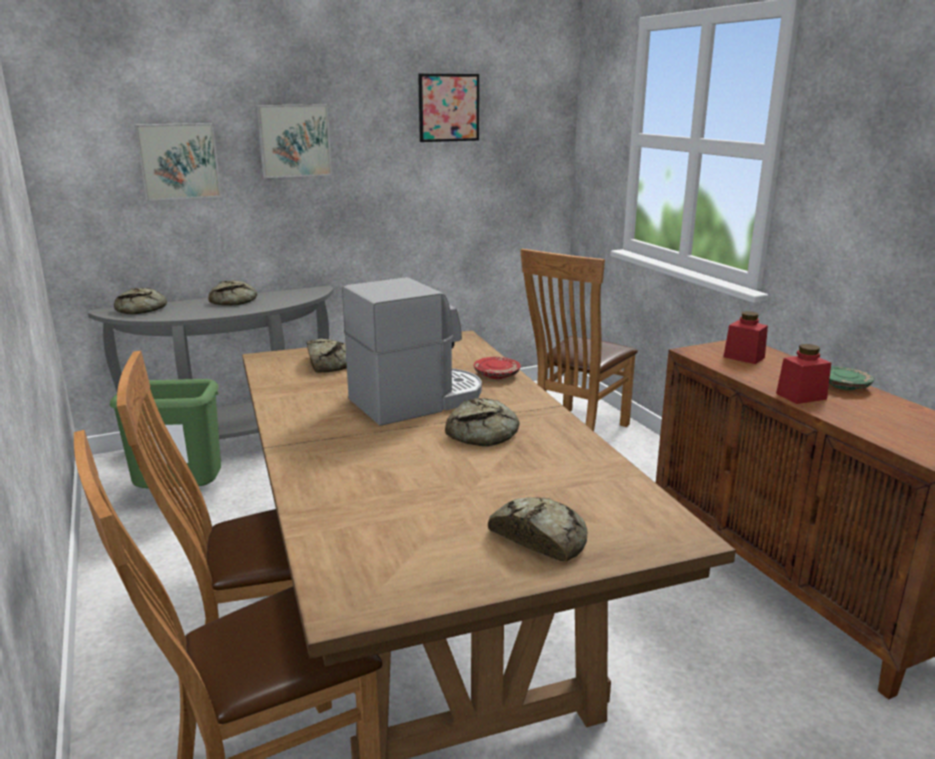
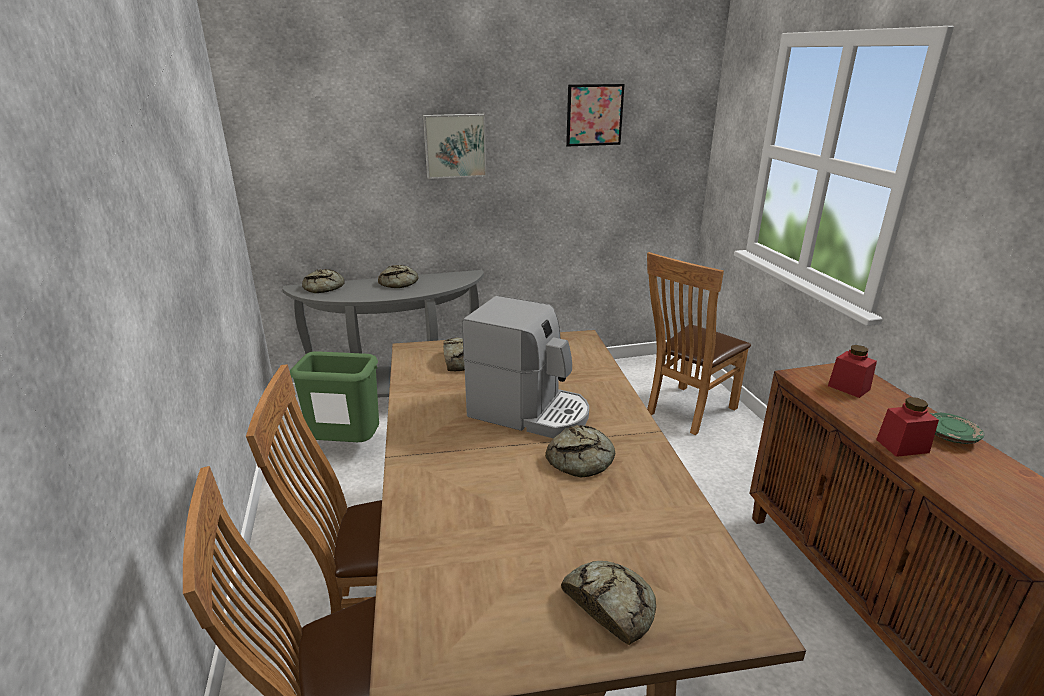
camera: 10 degrees right, 5 degrees up
picture [135,123,221,201] -> none
coffee machine [342,277,482,426] -> coffee machine turned 45 degrees clockwise [462,296,589,438]
red plate [474,357,521,379] -> none

